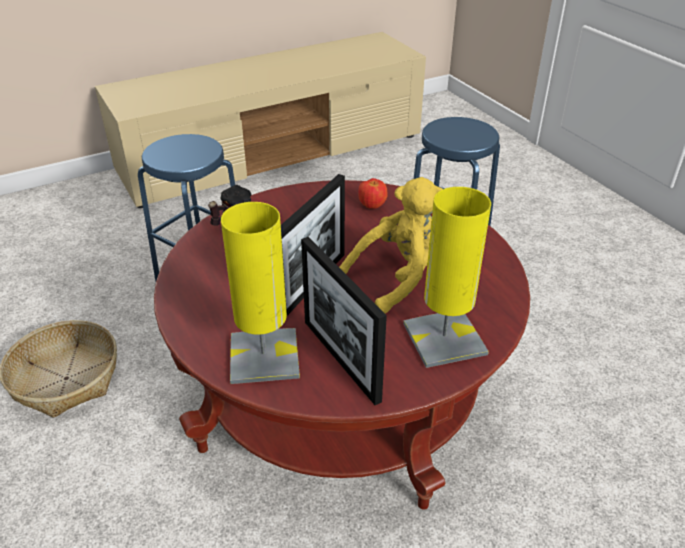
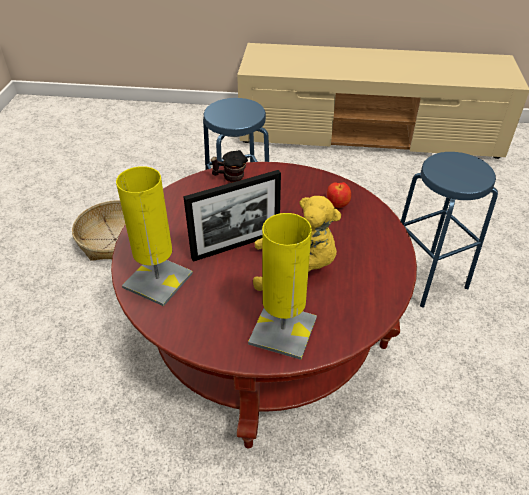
camera: 35 degrees right, 5 degrees up
picture frame [301,237,387,405] -> none

